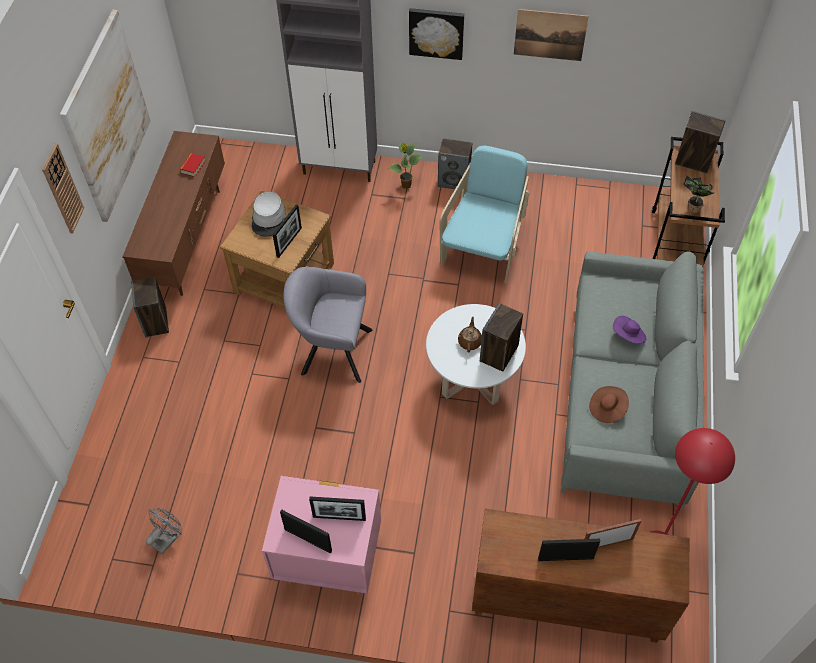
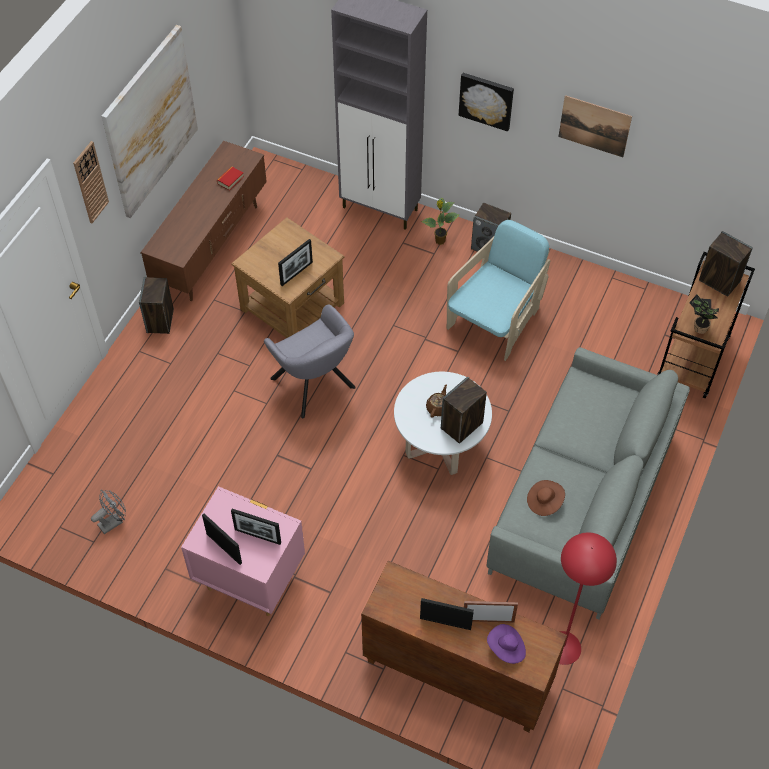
camera: 15 degrees right, 0 degrees up
grey hat [252,191,286,237] -> none
grey armchair [283,267,373,383] -> grey armchair turned 150 degrees counterclockwise [264,305,356,419]
purple hat [613,316,646,344] -> purple hat moved to [487,624,526,664]

